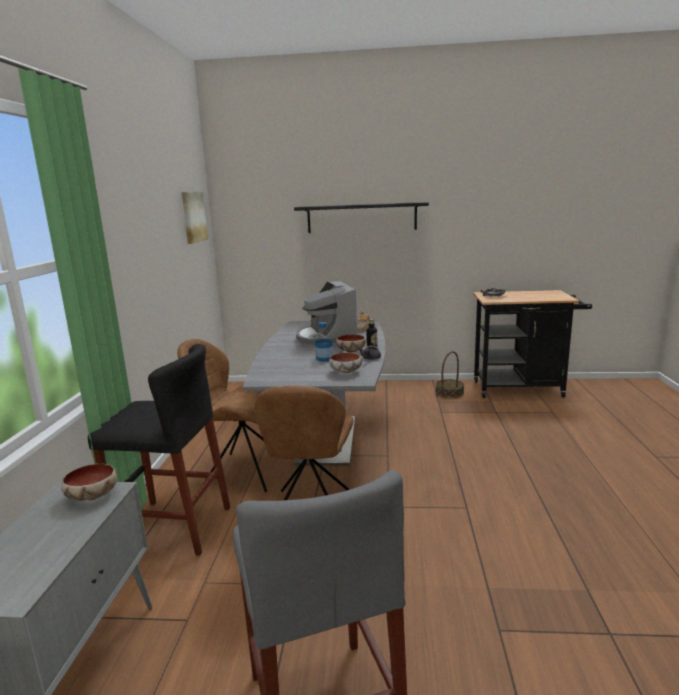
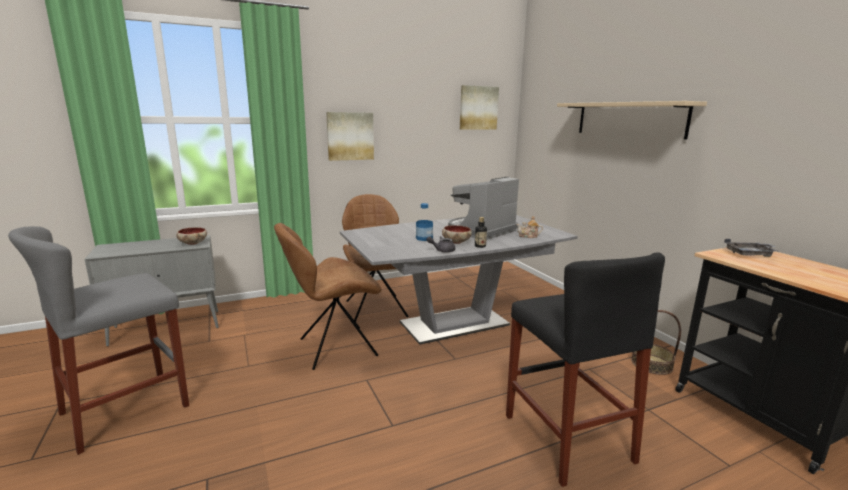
camera: 60 degrees right, 0 degrees up
black stool [88,344,230,556] -> black stool moved to [506,252,665,487]
black shelf [294,202,429,233] -> beige shelf [557,101,707,139]
bowl [329,353,362,373] -> none
none -> picture [326,112,374,161]

